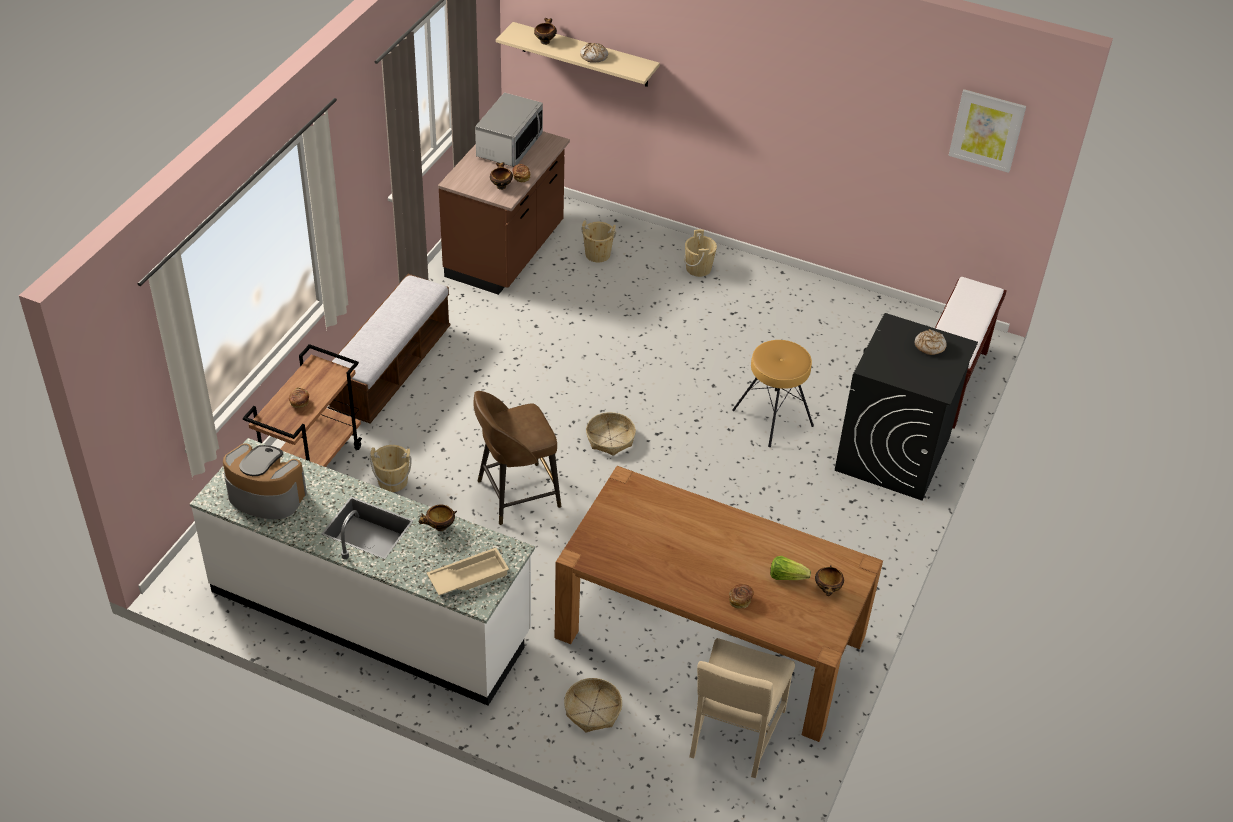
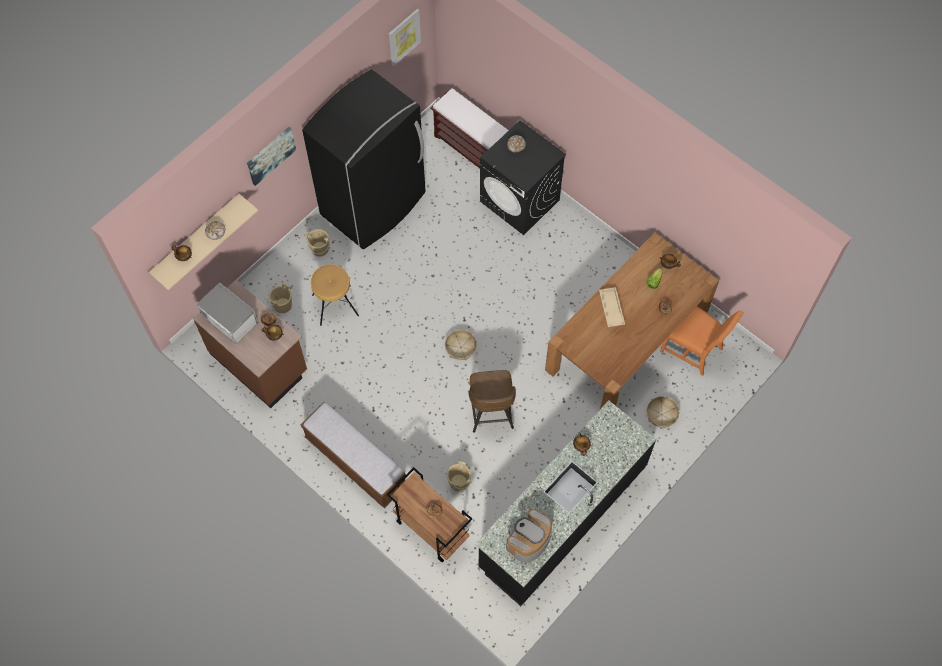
camera: 70 degrees left, 20 degrees up
white counter [190,438,535,705] -> black counter [475,400,657,606]
beige tray [427,548,509,595] -> beige tray moved to [599,287,625,327]
beige chair [689,638,795,778] -> orange chair [660,306,743,376]
brown stool [732,340,814,447] -> brown stool moved to [311,264,359,326]
none -> picture [247,127,296,186]
none -> black fridge [302,69,426,249]

